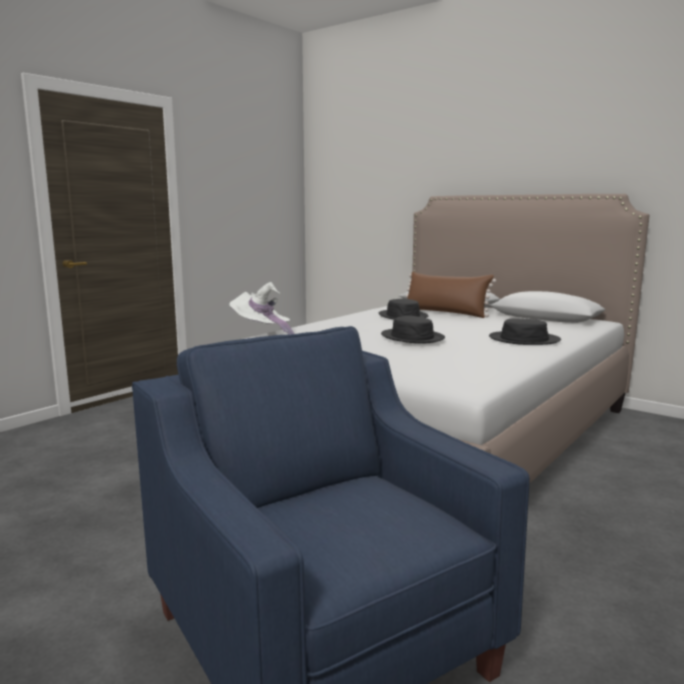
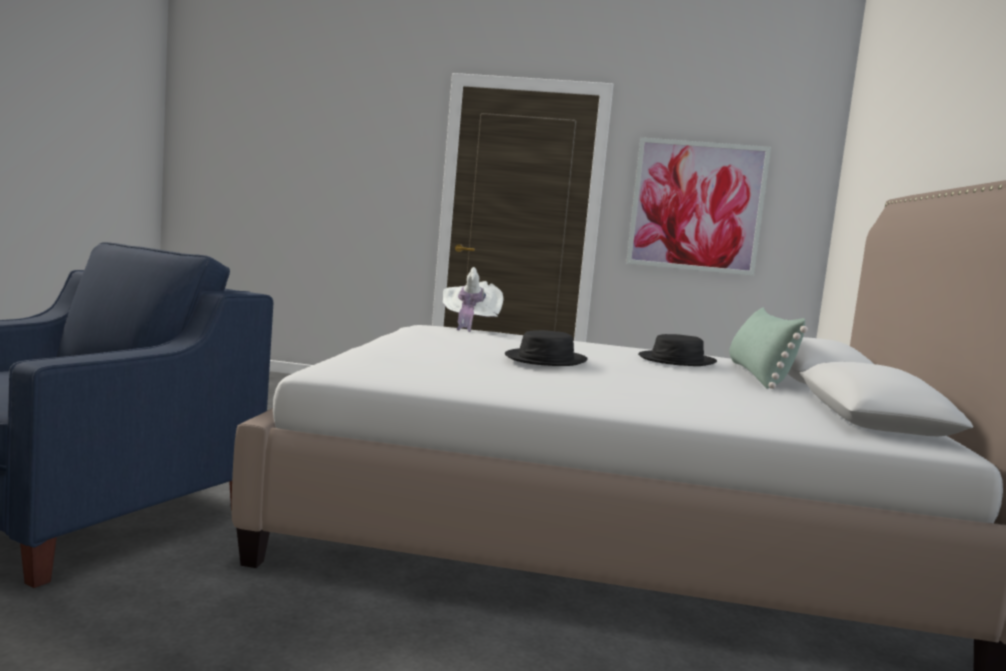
camera: 60 degrees right, 5 degrees down
brown pillow [406,271,496,318] -> green pillow [729,307,808,389]
black hat [489,318,561,345] -> none
none -> picture [626,137,771,276]

